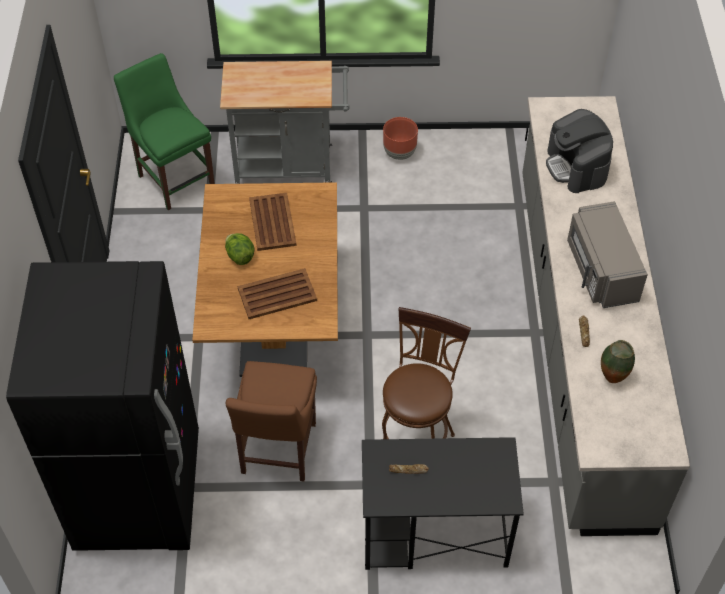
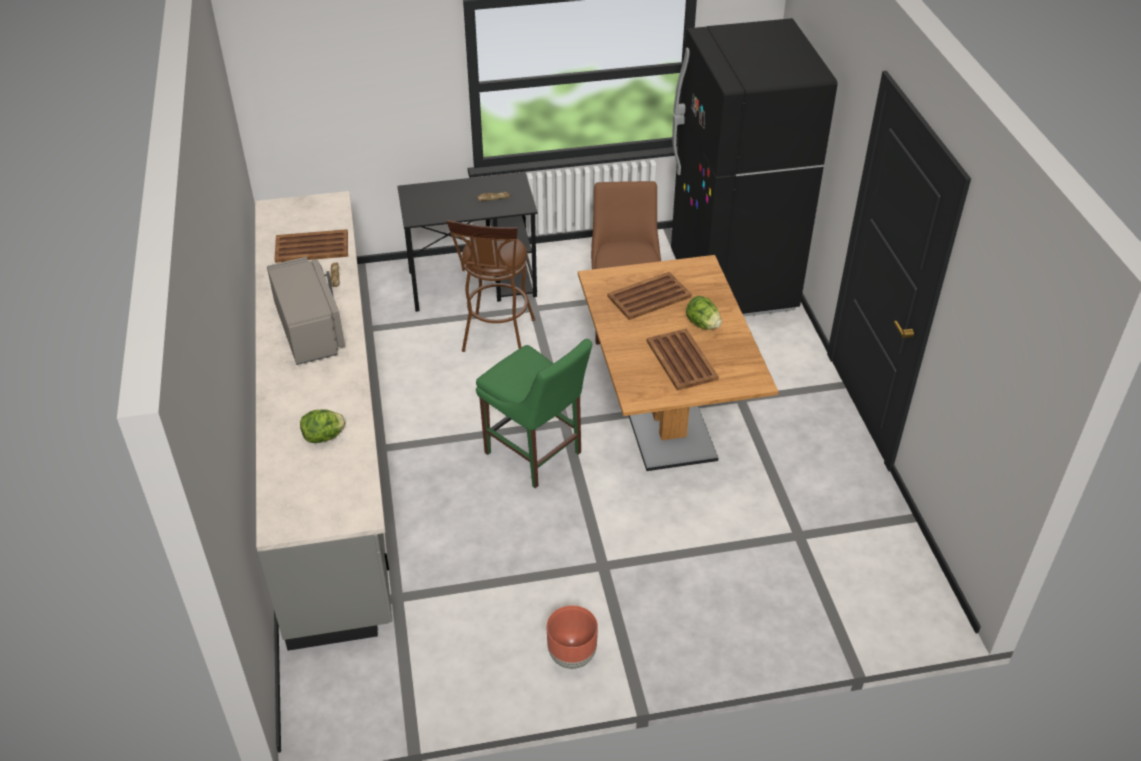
camera: 170 degrees right, 10 degrees down
green chair [114,53,215,210] -> green chair moved to [476,339,592,488]
grey cart [220,61,349,184] -> none
coffee machine [546,109,613,193] -> lettuce [300,409,345,443]
vase [601,340,635,383] -> brown tray [274,229,348,263]

